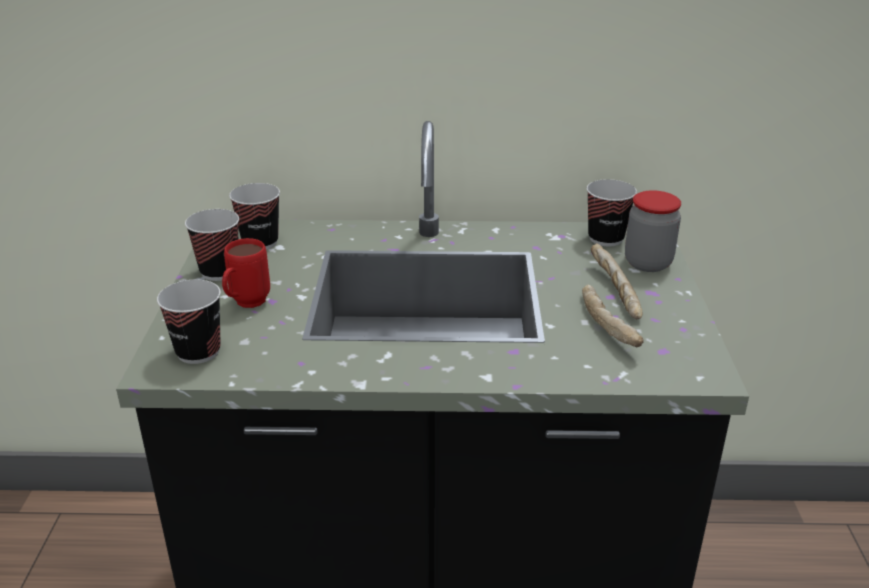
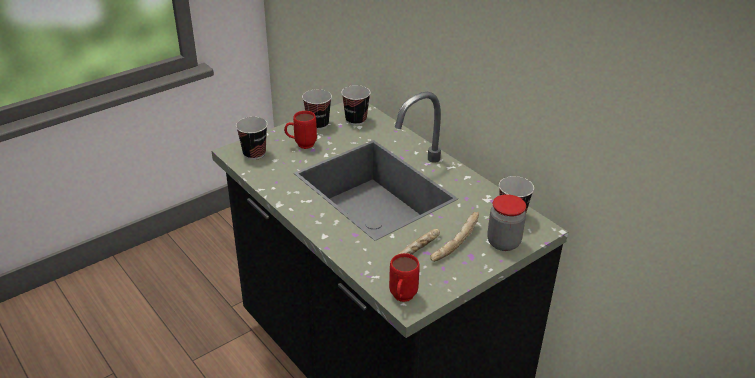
camera: 50 degrees right, 5 degrees up
none -> red mug [389,253,420,302]

